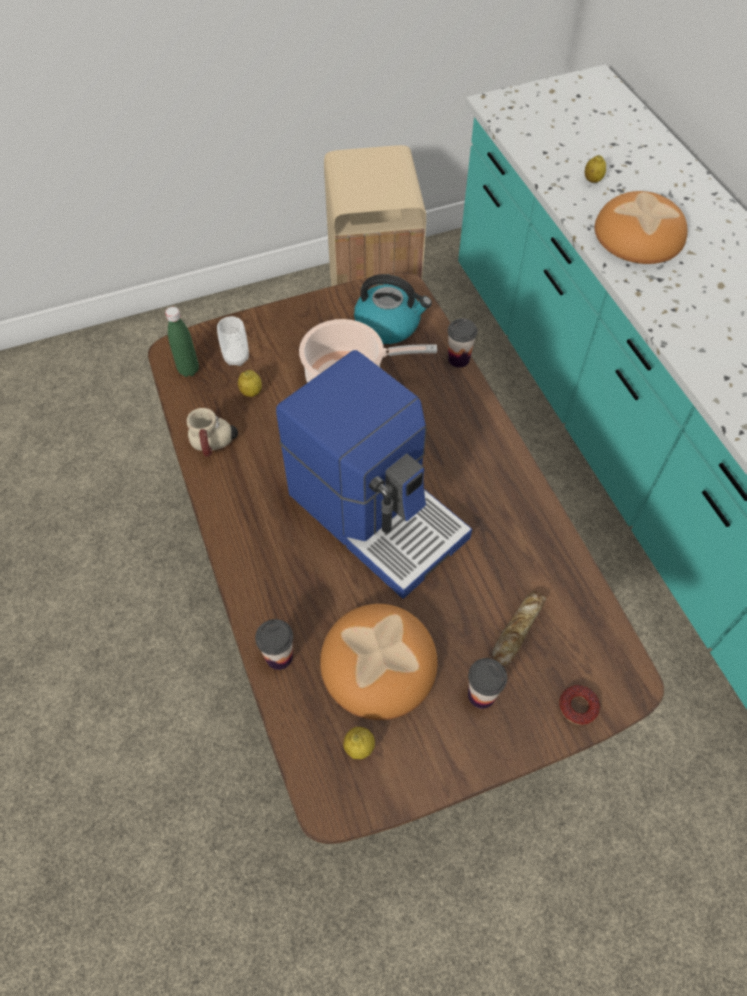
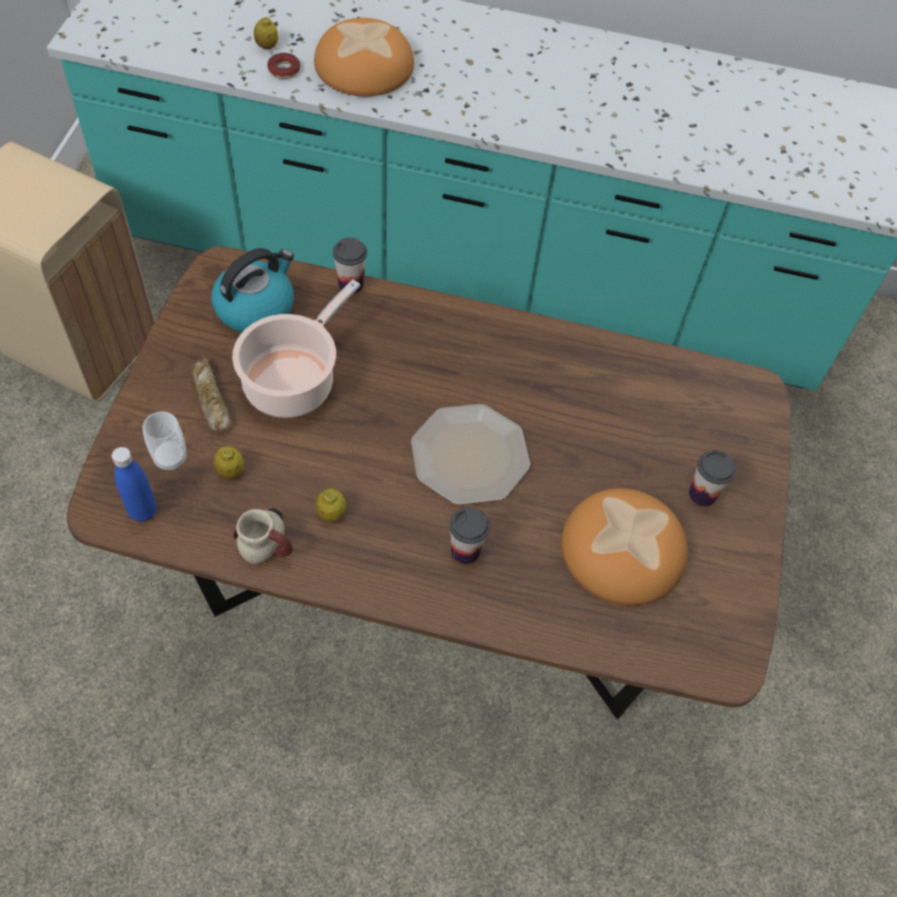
camera: 60 degrees left, 0 degrees up
green bottle [165,307,199,377] -> blue bottle [112,447,157,522]
cup [255,619,293,670] -> cup moved to [449,507,490,564]
coffee machine [276,350,472,599] -> plate [411,404,530,505]
lemon [343,727,375,759] -> lemon moved to [315,488,346,522]
bread [492,591,547,666] -> bread moved to [192,357,231,433]
donut [559,685,600,725] -> donut moved to [267,53,300,79]

